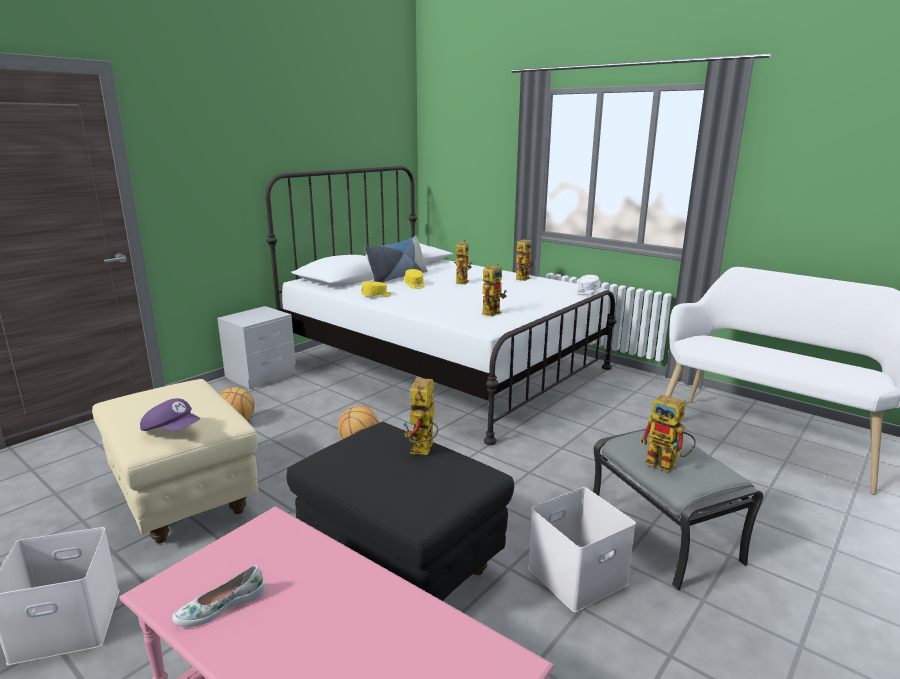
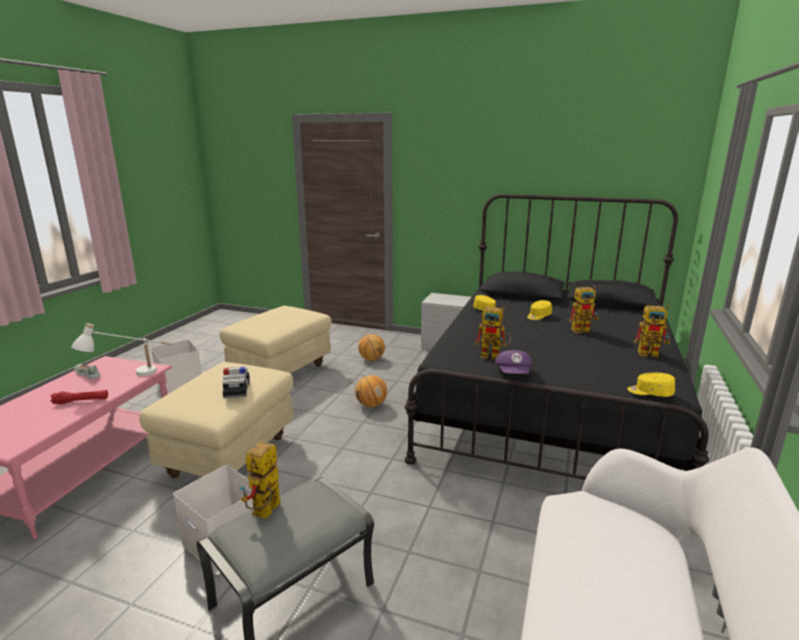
camera: 70 degrees right, 0 degrees up
purple cap [140,398,200,431] -> purple cap moved to [495,350,532,374]
white bed [265,166,617,445] -> black bed [405,194,709,480]
black ottoman [286,422,514,601] -> beige ottoman [139,362,293,478]
pillow [364,236,427,283] -> none
toy robot [403,378,438,455] -> toy car [222,367,250,399]
white cap [576,275,599,294] -> yellow cap [627,372,675,397]
none -> red flashlight [51,390,108,404]
none -> white table lamp [72,323,173,376]

